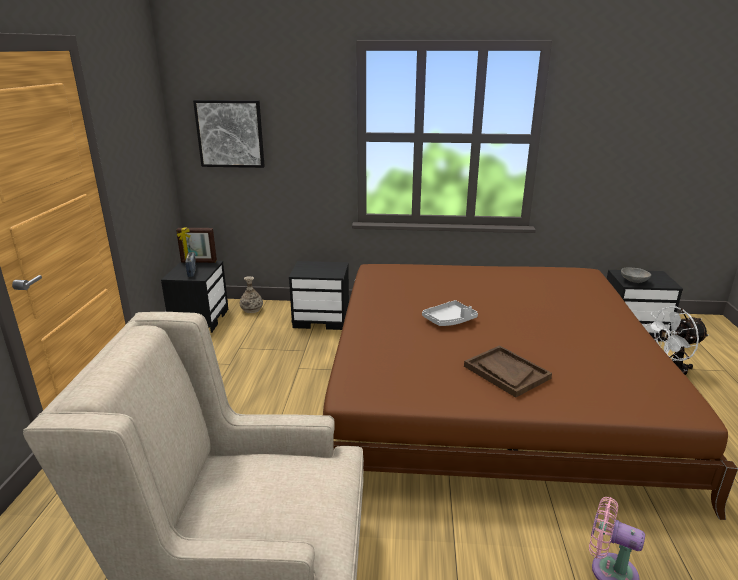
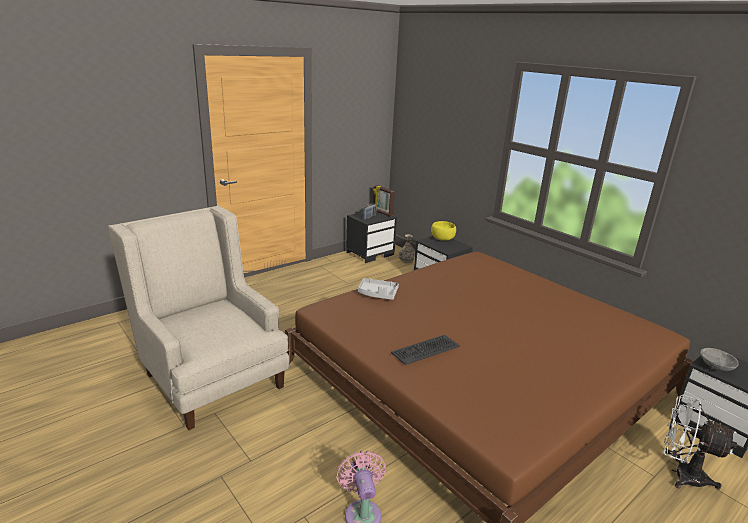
camera: 45 degrees right, 0 degrees up
picture [193,100,265,168] -> none
grey tray [422,300,478,326] -> grey tray moved to [358,278,399,300]
brown tray [464,345,552,398] -> keyboard [391,335,460,365]
none -> yellow bowl [431,221,456,241]

